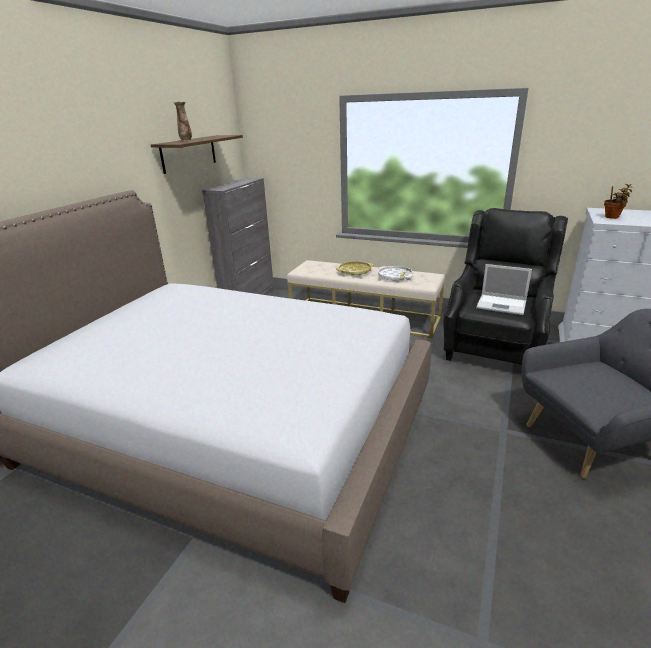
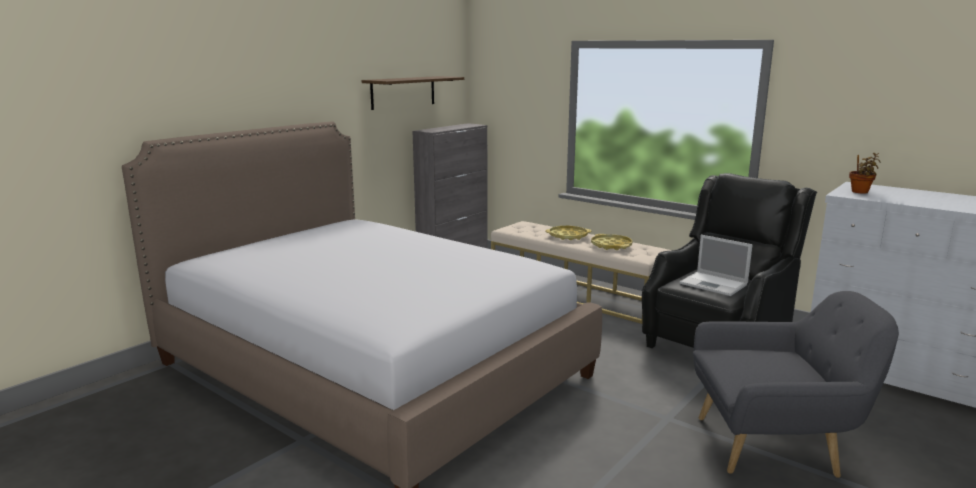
camera: 15 degrees right, 10 degrees down
vase [173,101,192,143] -> none
white tray [378,266,413,281] -> yellow tray [591,234,633,250]

